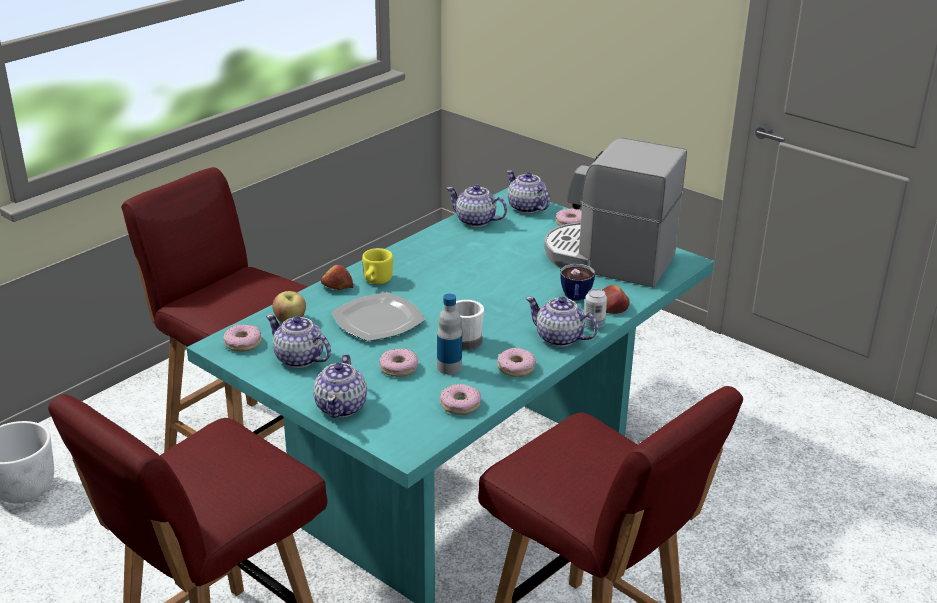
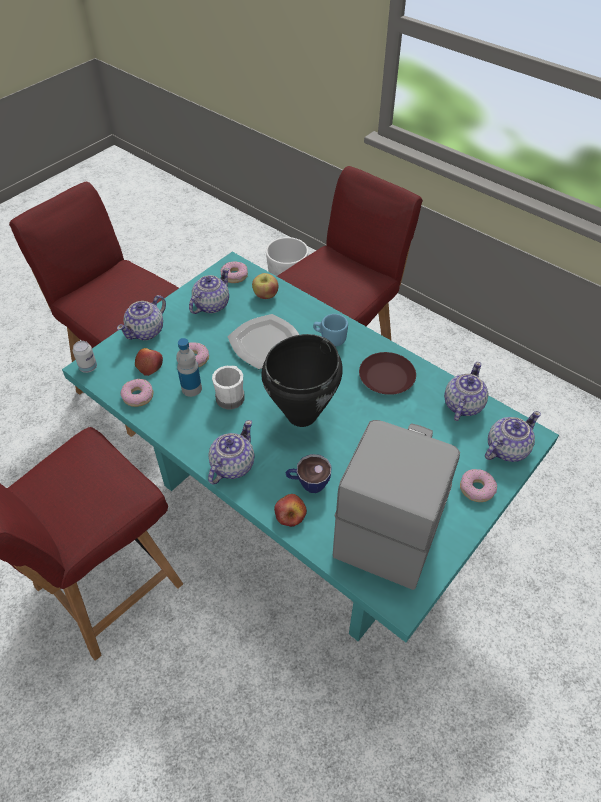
camera: 90 degrees right, 20 degrees up
teapot [313,354,367,418] -> teapot turned 60 degrees counterclockwise [117,295,166,340]
apple [321,265,353,290] -> apple moved to [135,348,163,376]
yellow mug [362,248,393,284] -> blue mug [313,314,348,347]
donut [497,348,536,377] -> none
can [584,289,607,329] -> can moved to [73,341,97,373]
none -> black cooking pot [261,334,342,427]
none -> brown plate [359,352,416,395]

